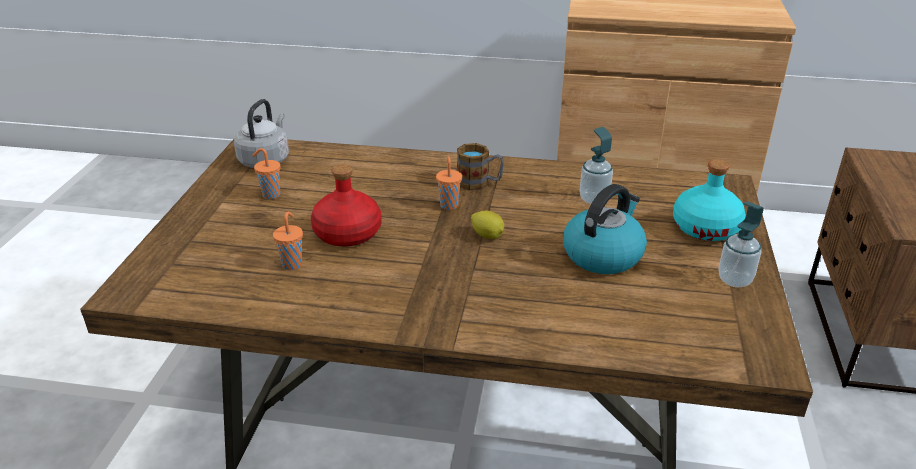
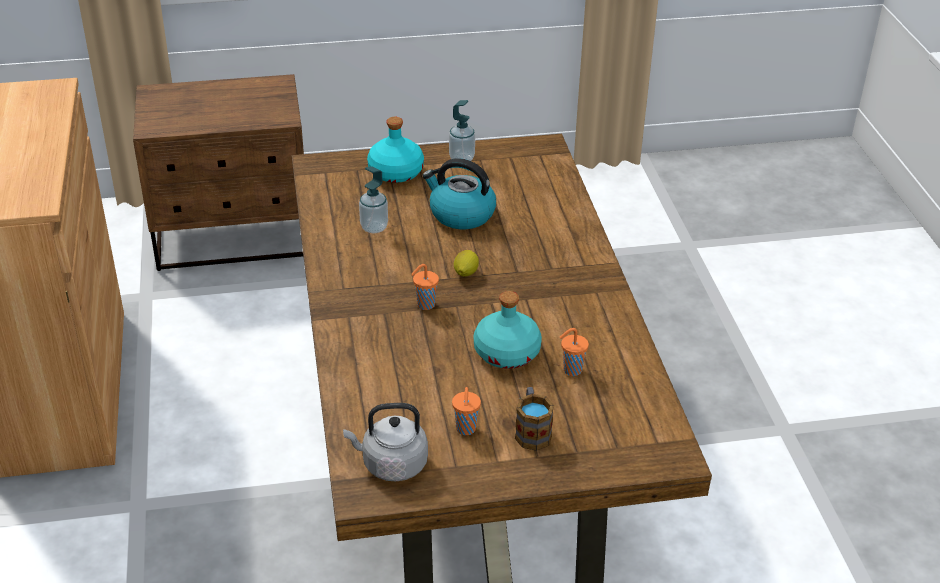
camera: 110 degrees left, 5 degrees up
red bottle [311,164,381,247] -> turquoise bottle [474,291,542,369]
mug [457,143,504,190] -> mug moved to [515,387,554,451]

